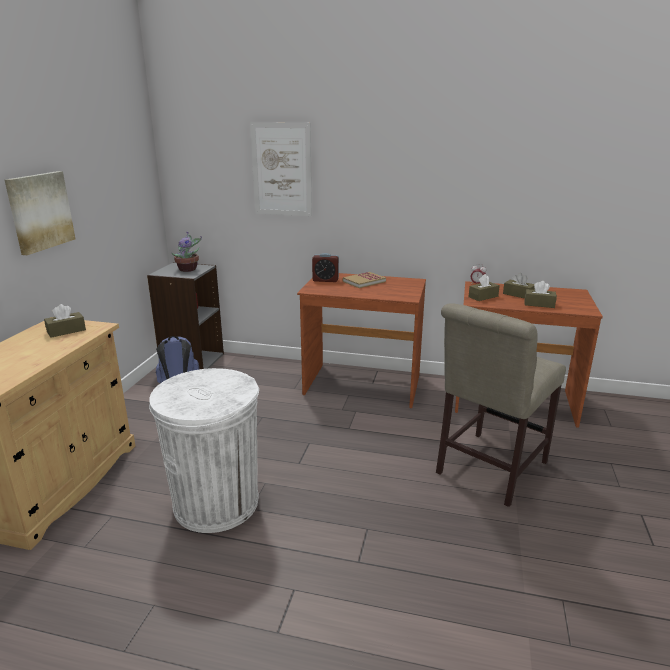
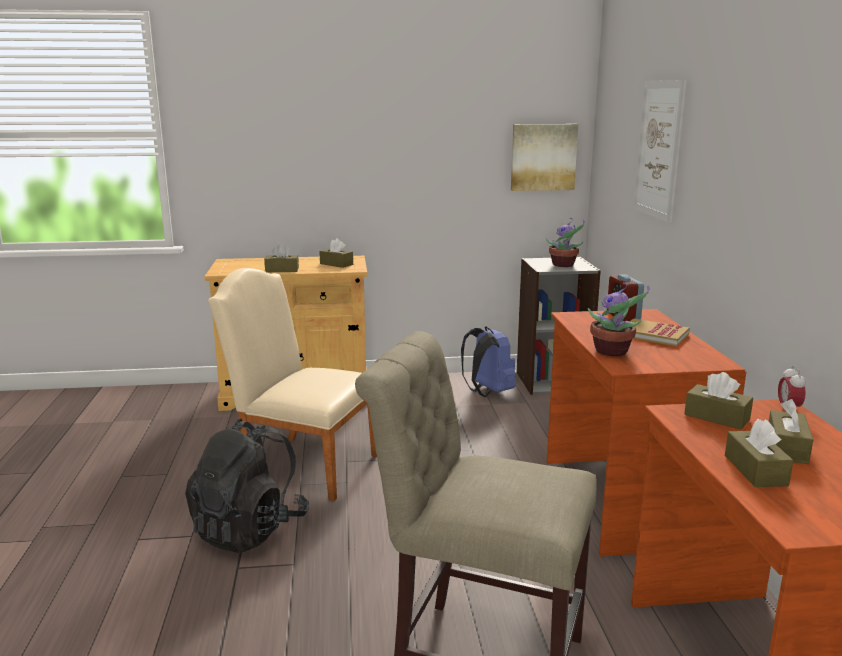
camera: 70 degrees right, 5 degrees down
picture [5,171,75,255] -> picture moved to [511,124,578,191]
white trash can [149,368,259,533] -> beige chair [208,268,377,501]
none -> black backpack [185,419,309,553]
none -> brown tissue box [264,244,299,272]
none -> potted plant [588,282,650,356]

